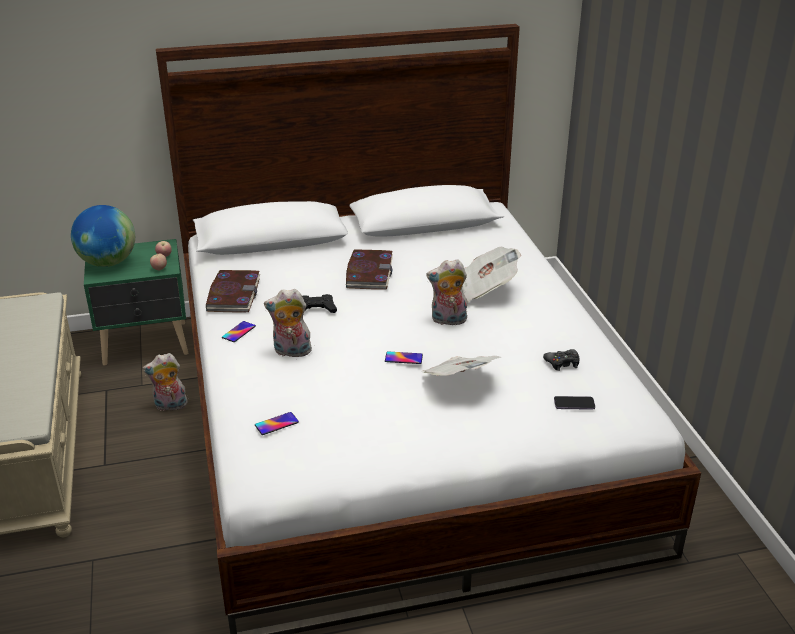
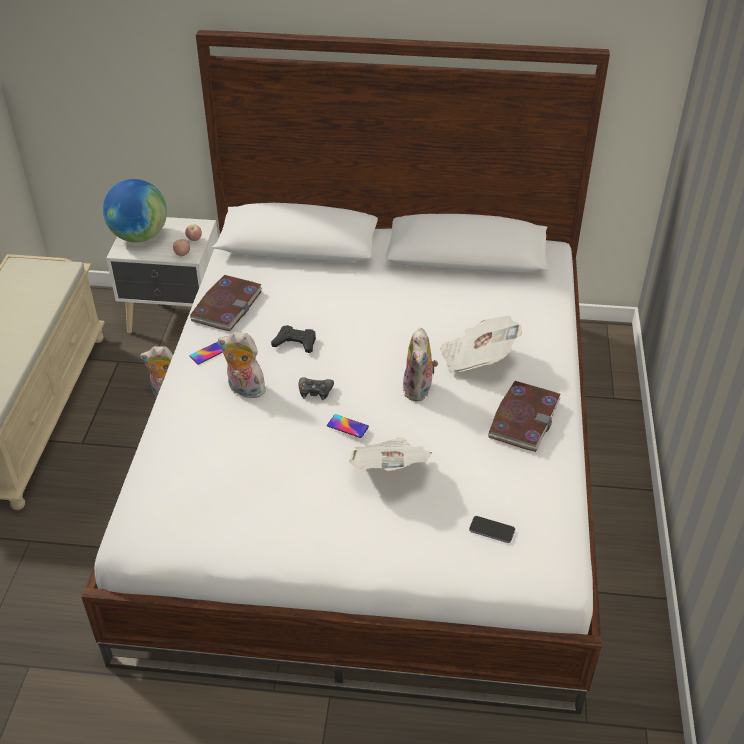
camera: 20 degrees right, 10 degrees up
green nightstand [84,239,188,366] -> white nightstand [106,217,218,333]
phone [255,412,299,435] -> none
book [346,249,393,290] -> book moved to [489,381,561,452]
plush toy [426,259,468,325] -> plush toy turned 105 degrees counterclockwise [402,328,438,401]
black game controller [543,349,579,371] -> black game controller moved to [299,377,334,400]

